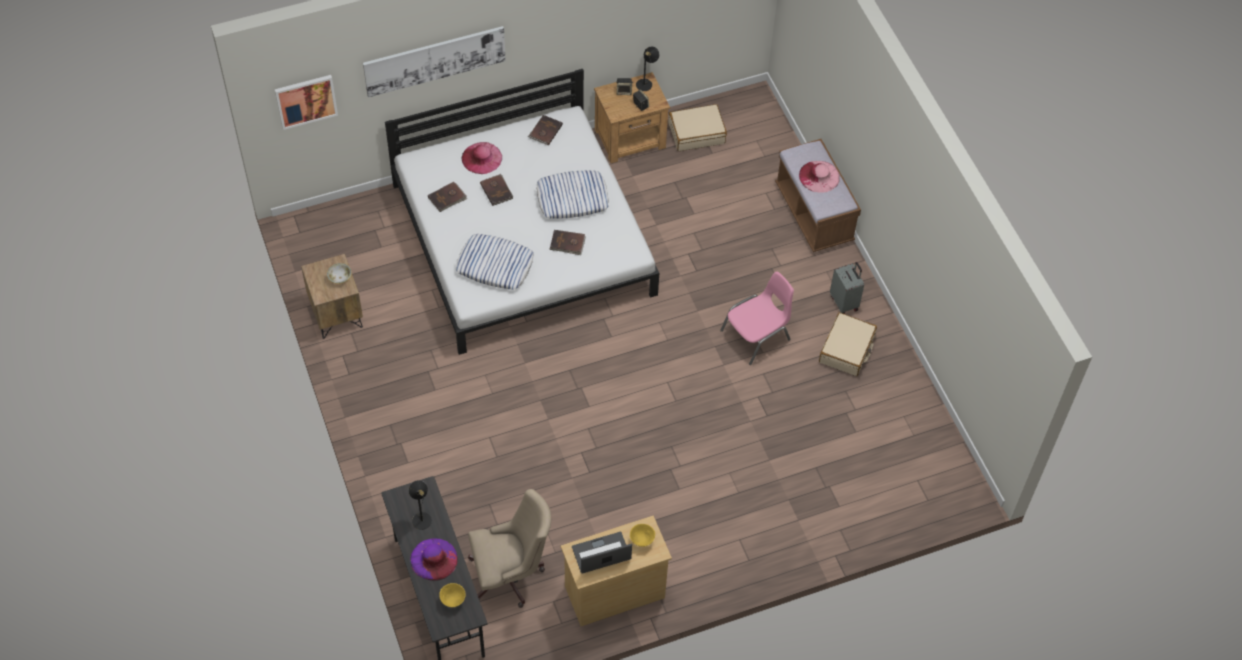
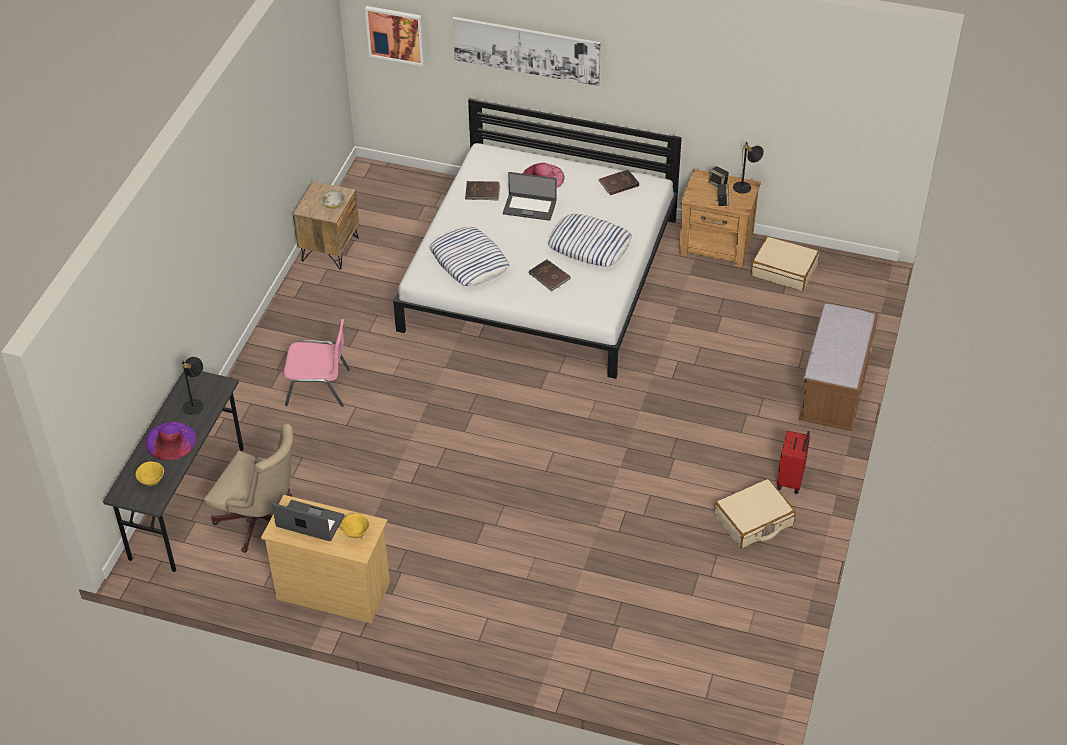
camera: 40 degrees right, 10 degrees down
brown book [480,174,513,206] -> laptop [503,172,557,221]
pink chair [720,271,794,365] -> pink chair moved to [283,319,350,407]
pink hat [799,161,840,193] -> none
grey suitcase [830,262,864,314] -> red suitcase [777,431,810,494]

